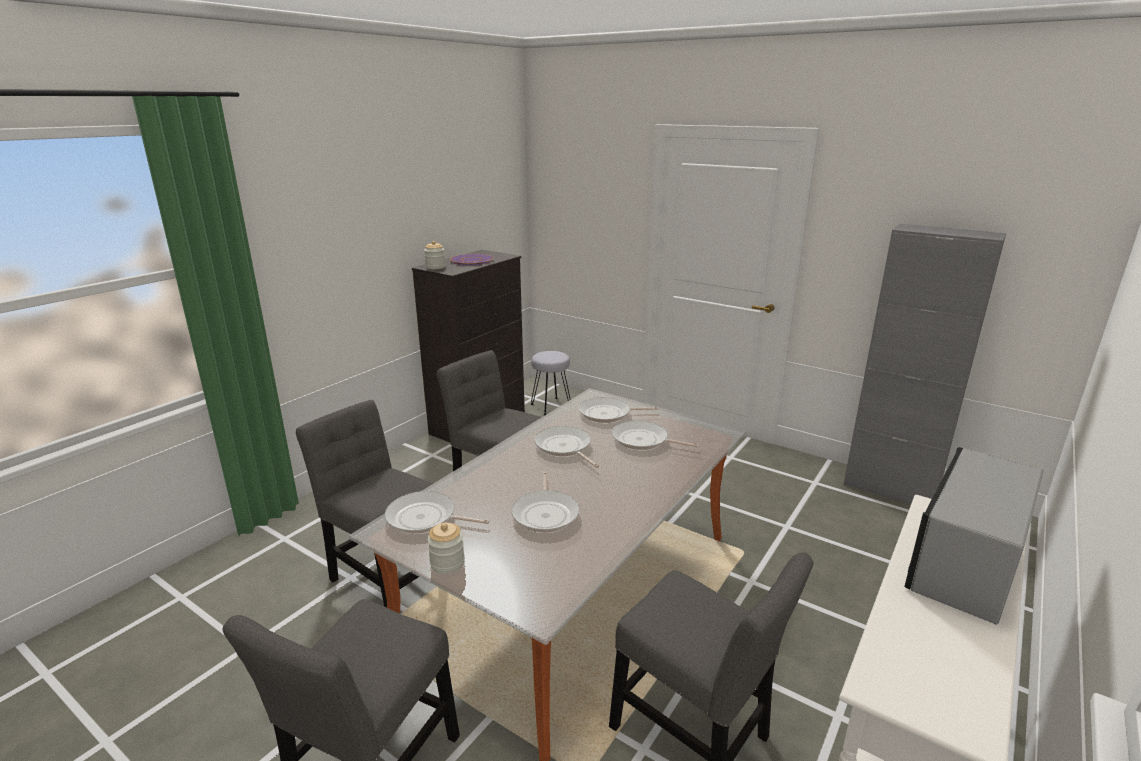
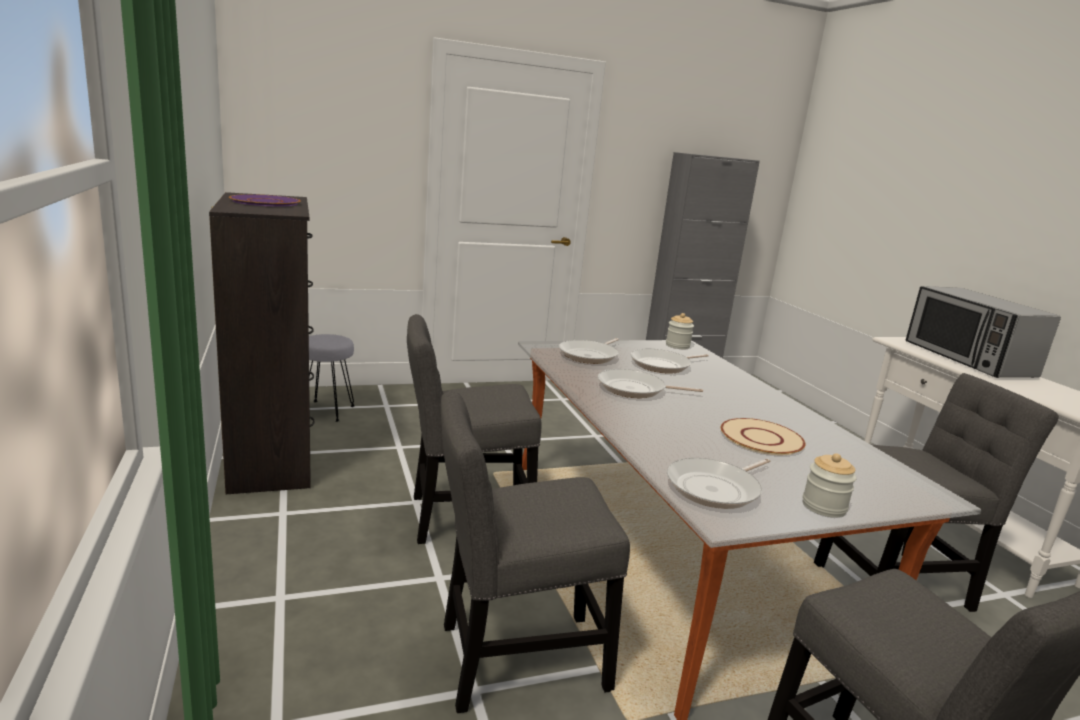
camera: 55 degrees left, 5 degrees down
jar [424,241,445,269] -> jar moved to [666,313,694,349]
frying pan [511,472,580,532] -> beige plate [721,418,806,455]

